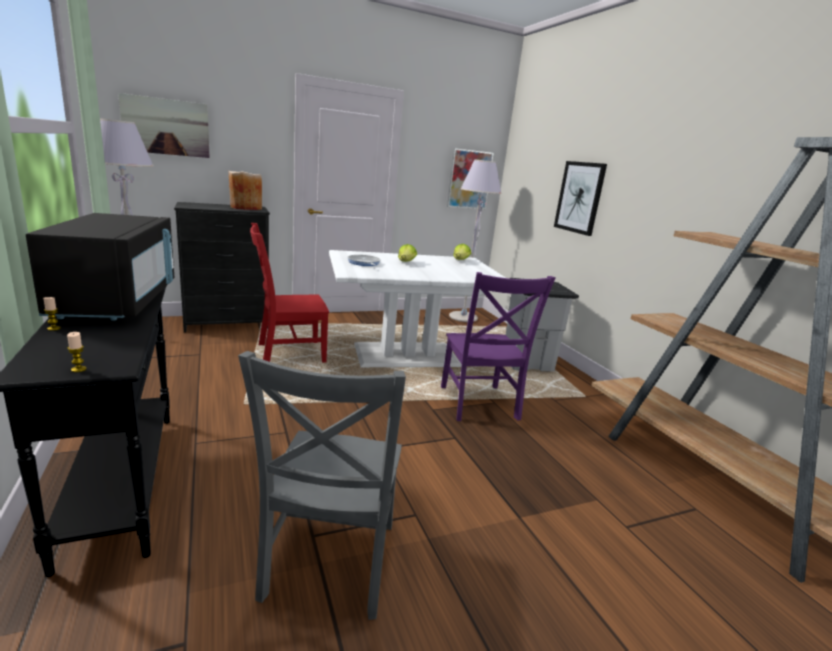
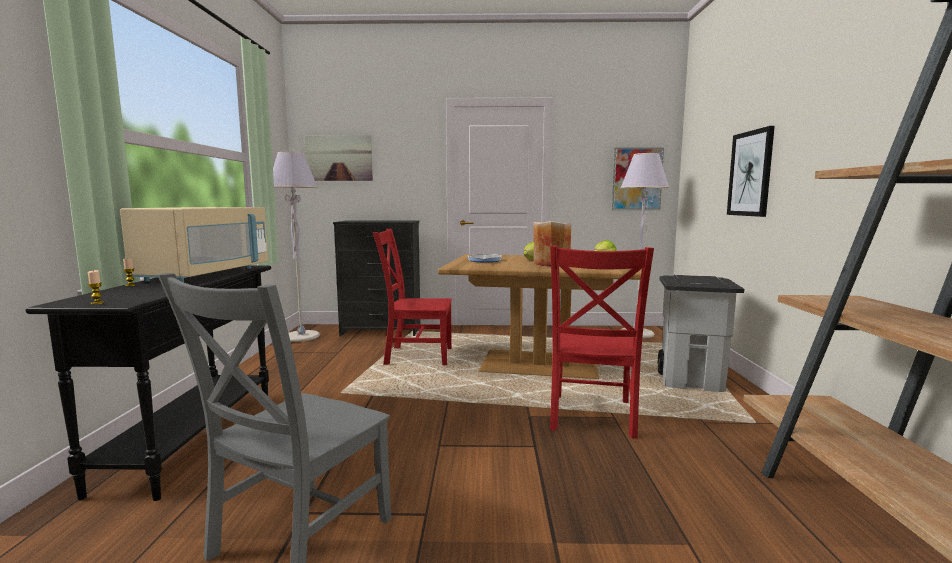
camera: 25 degrees right, 10 degrees down
black microwave [26,213,175,321] -> beige microwave [120,207,268,282]
beige vase [229,171,262,210] -> beige vase moved to [533,221,571,266]
white dining table [329,250,506,367] -> brown dining table [438,254,642,379]
purple chair [441,272,555,421] -> red chair [550,246,654,438]

